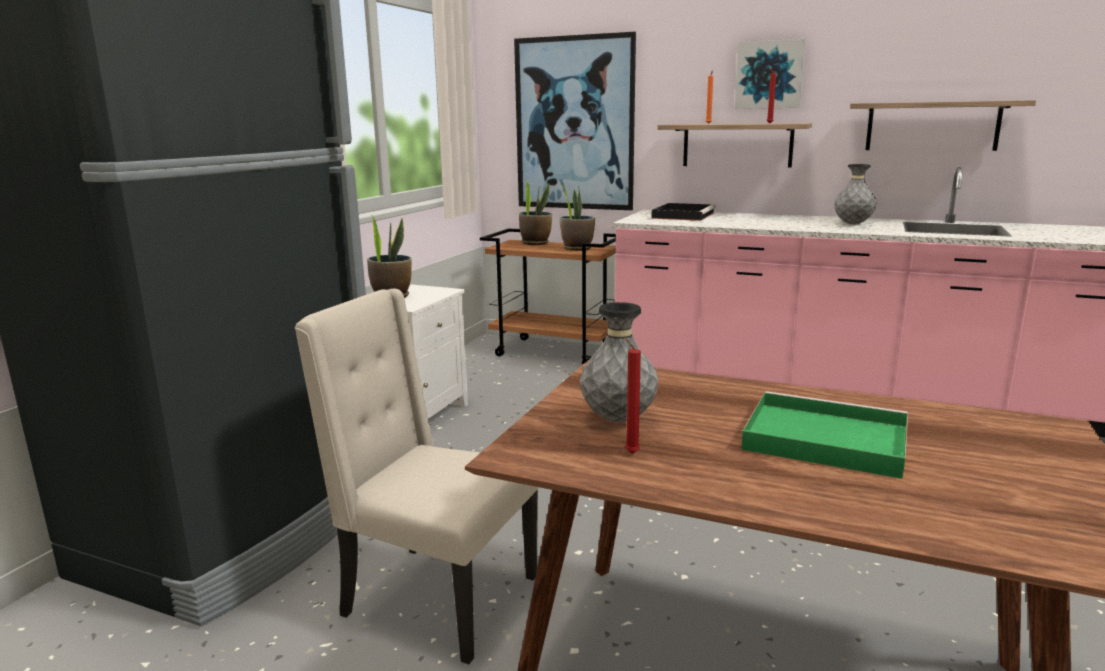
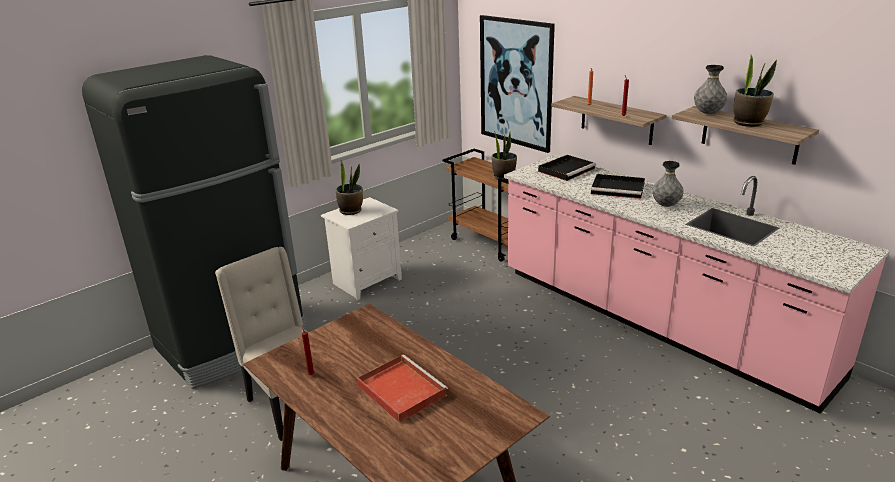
camera: 25 degrees right, 10 degrees up
potted plant [519,179,552,245] -> potted plant moved to [733,55,777,127]
grey vase [580,302,658,422] -> grey vase moved to [694,65,727,114]
picture [735,39,806,109] -> none
green tray [741,391,908,479] -> red tray [356,355,448,423]
none -> black tray [591,174,645,199]

